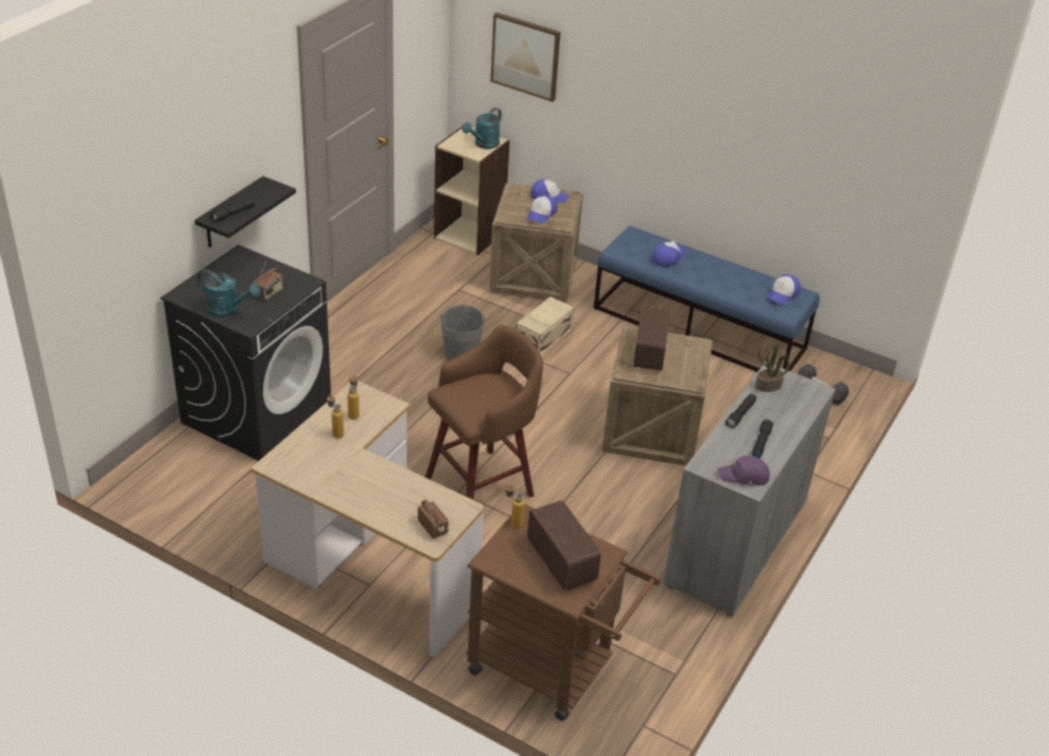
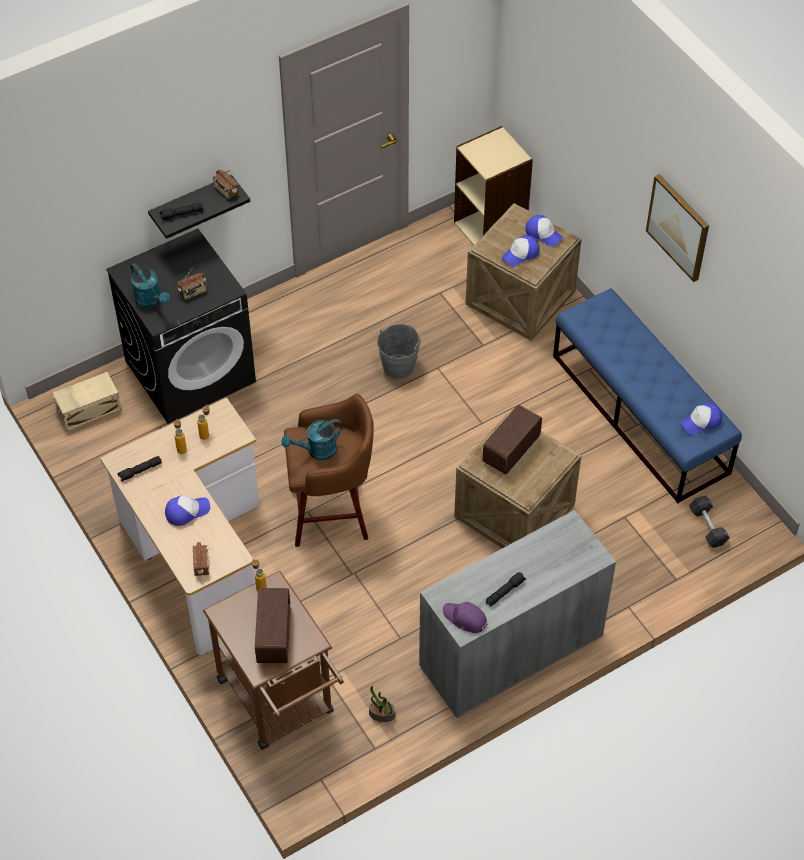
camera: 30 degrees right, 15 degrees up
turquoise watering can [462,108,501,149] -> turquoise watering can moved to [282,419,343,460]
picture [491,12,560,102] -> picture moved to [646,174,709,282]
beige storage box [516,297,574,355] -> beige storage box moved to [53,372,122,431]
cap [652,241,685,267] -> cap moved to [165,495,210,526]
black flashlight [725,394,756,428] -> black flashlight moved to [118,456,162,482]
potted plant [755,345,790,392] -> potted plant moved to [369,686,395,722]
none -> radio [213,170,239,199]

